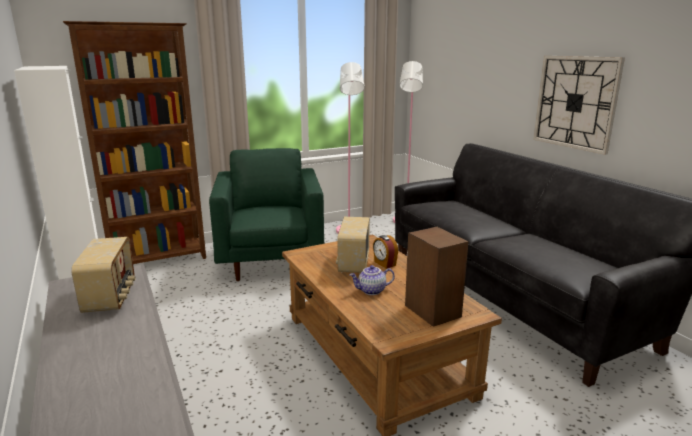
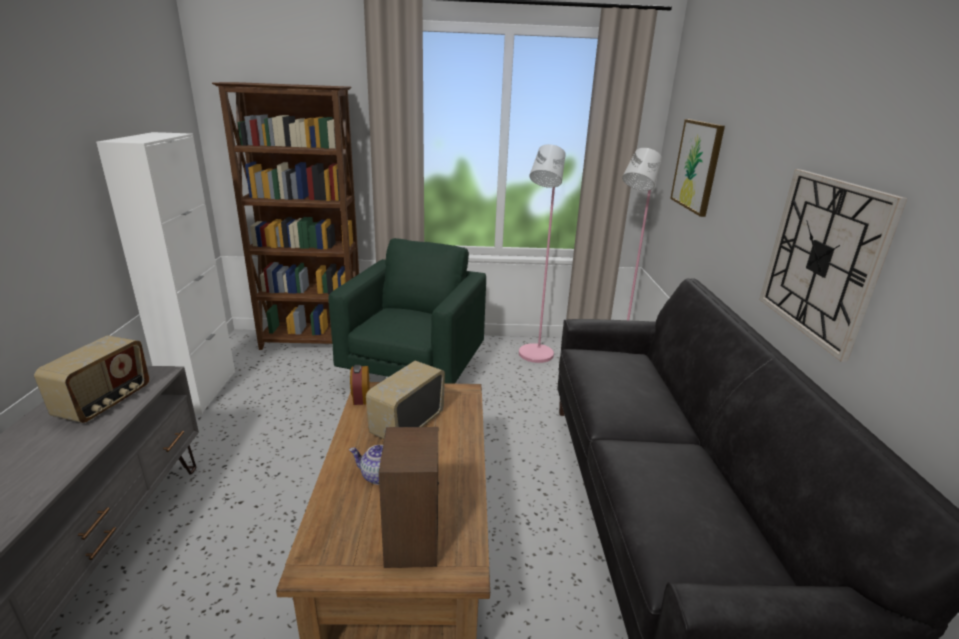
camera: 25 degrees right, 5 degrees up
alarm clock [373,235,398,269] -> alarm clock moved to [350,365,370,405]
none -> picture [670,119,725,217]

